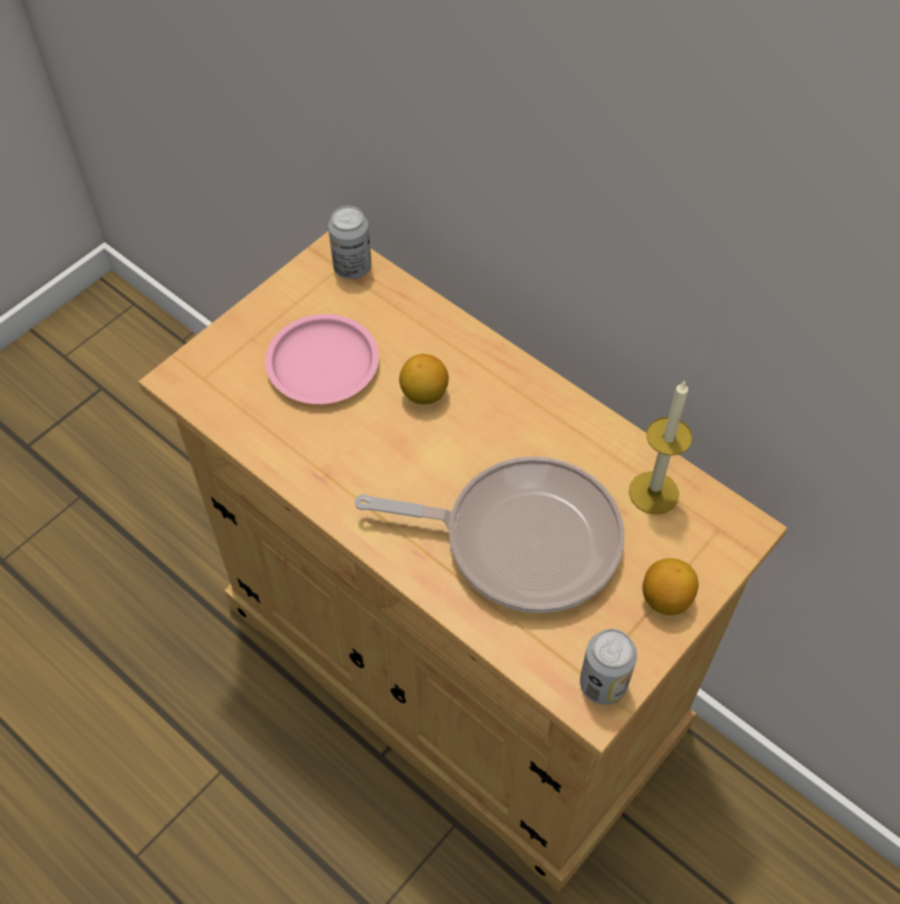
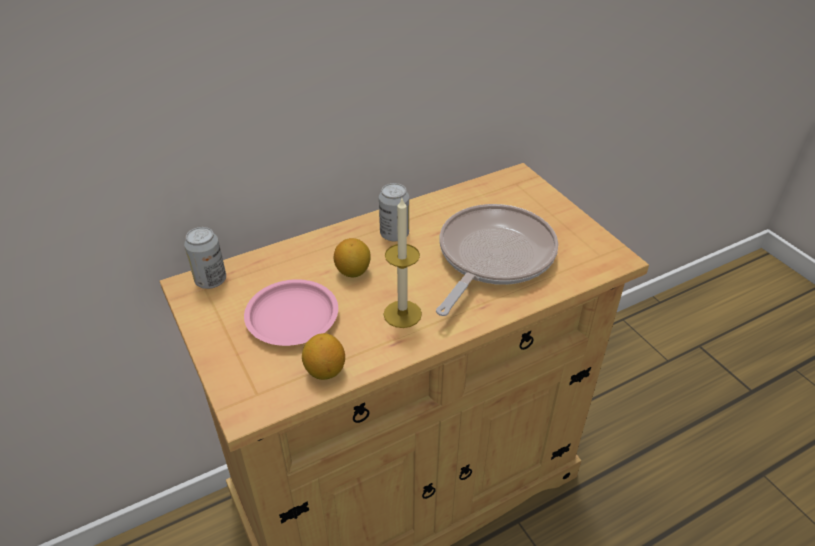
camera: 70 degrees left, 15 degrees down
can [580,629,637,705] -> can moved to [379,183,409,242]
candle [629,380,692,515] -> candle moved to [384,198,422,328]
lemon [643,558,699,615] -> lemon moved to [302,333,345,380]

